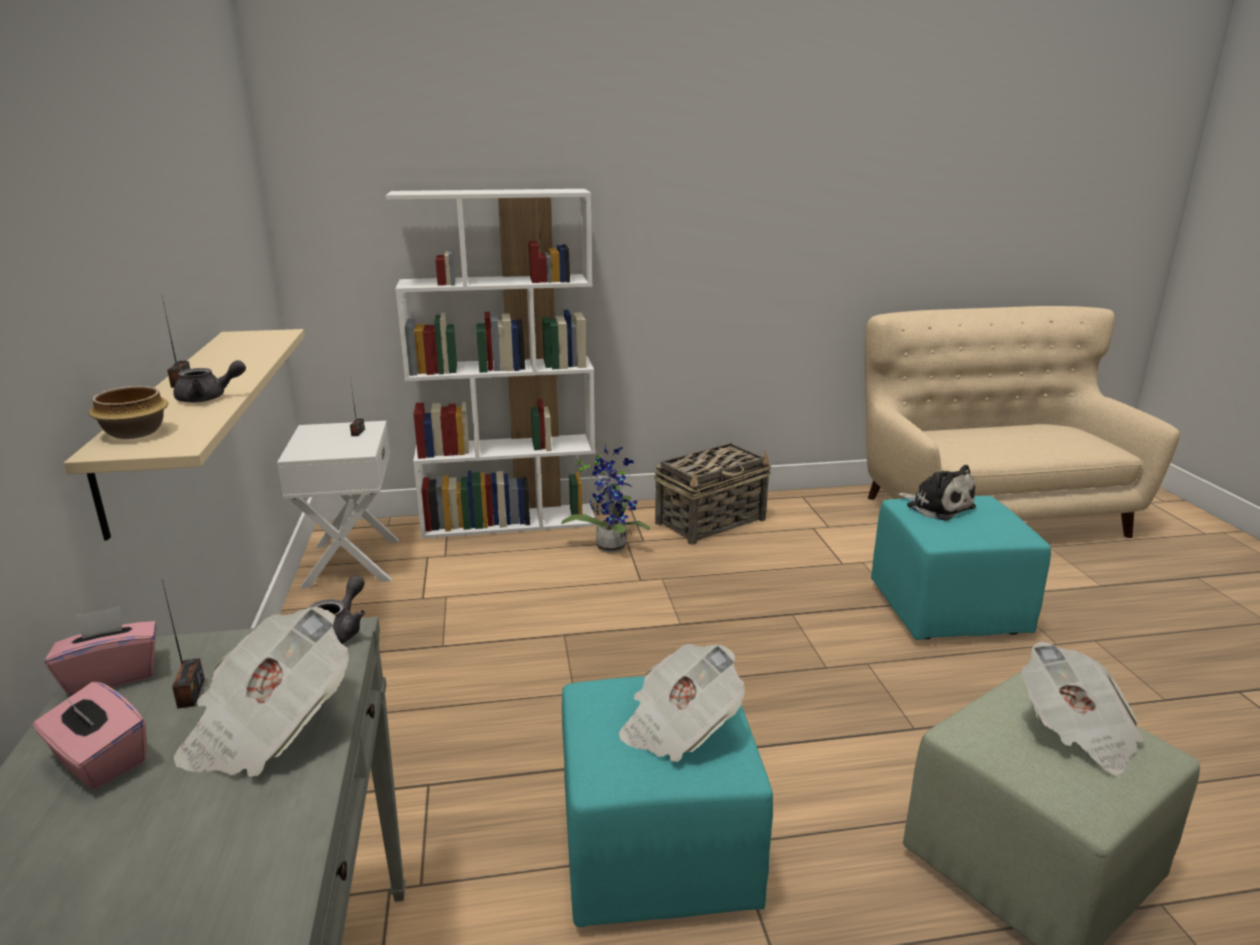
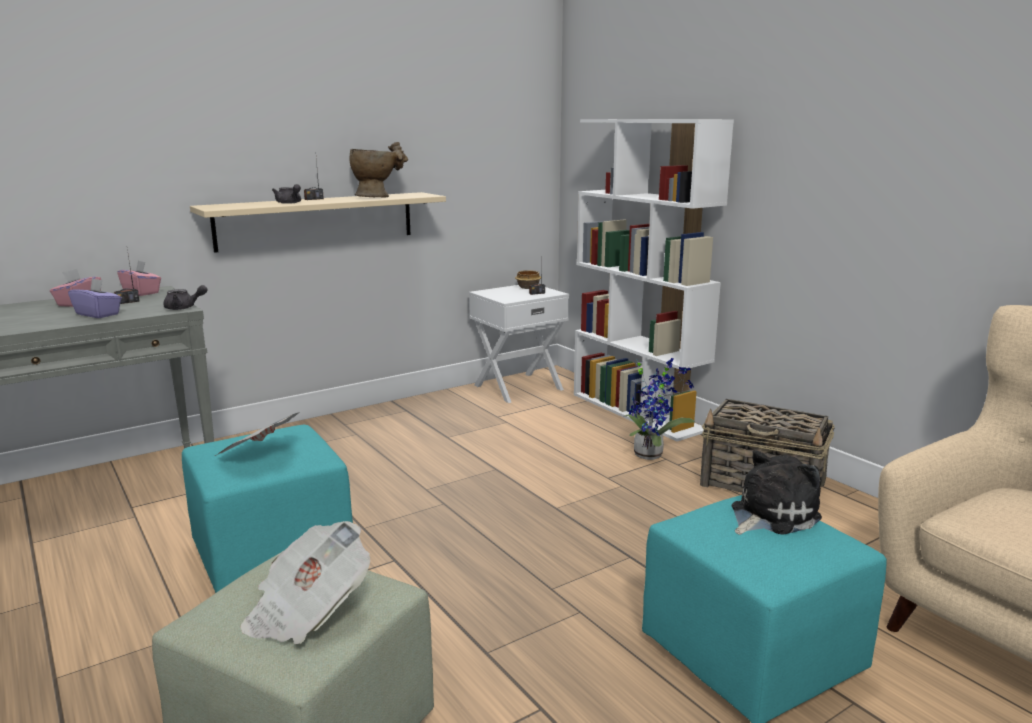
camera: 65 degrees right, 5 degrees down
bowl [88,386,168,439] -> bowl moved to [515,270,541,289]
newspaper [174,607,349,777] -> purple tissue box [68,278,122,318]
plush toy [897,465,976,521] -> plush toy turned 150 degrees counterclockwise [732,450,822,535]
none -> beige vase [350,142,408,198]

